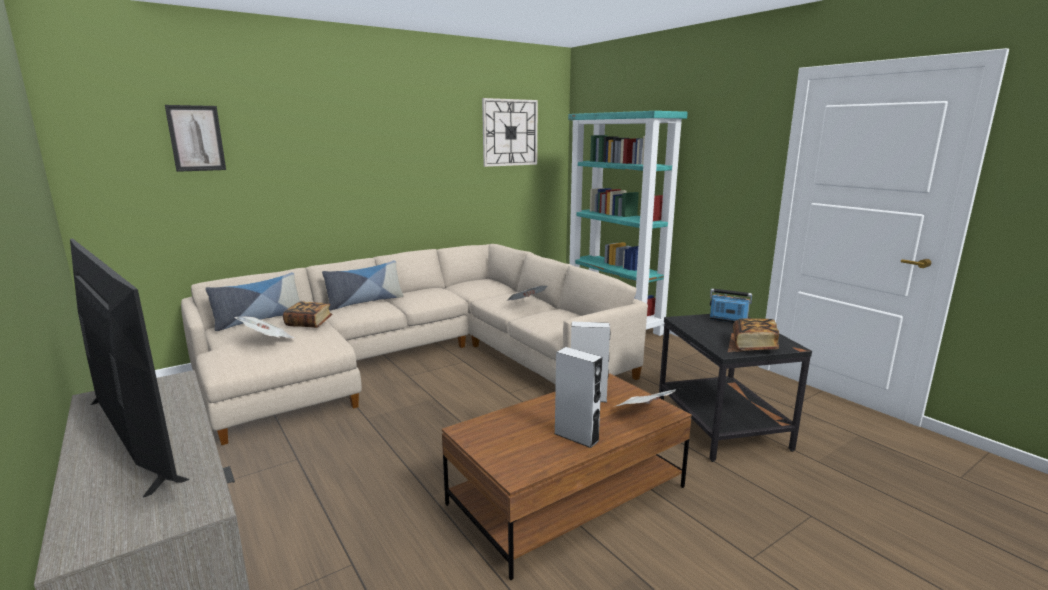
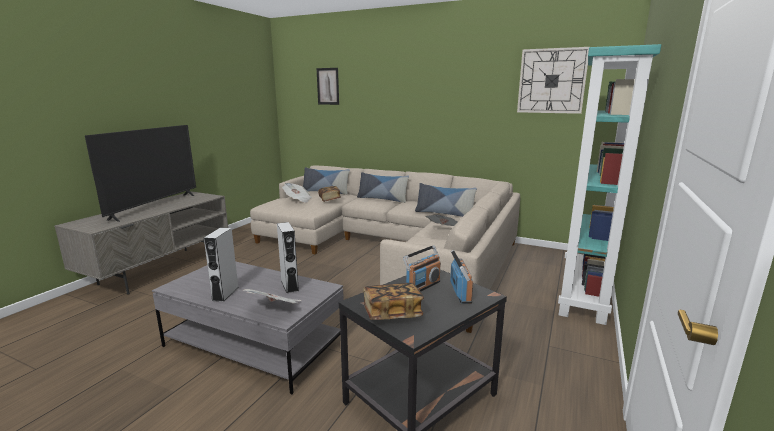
camera: 60 degrees right, 0 degrees up
brown coffee table [442,374,692,580] -> grey coffee table [152,261,344,394]
none -> radio [403,245,441,292]
none -> pillow [415,183,477,217]

